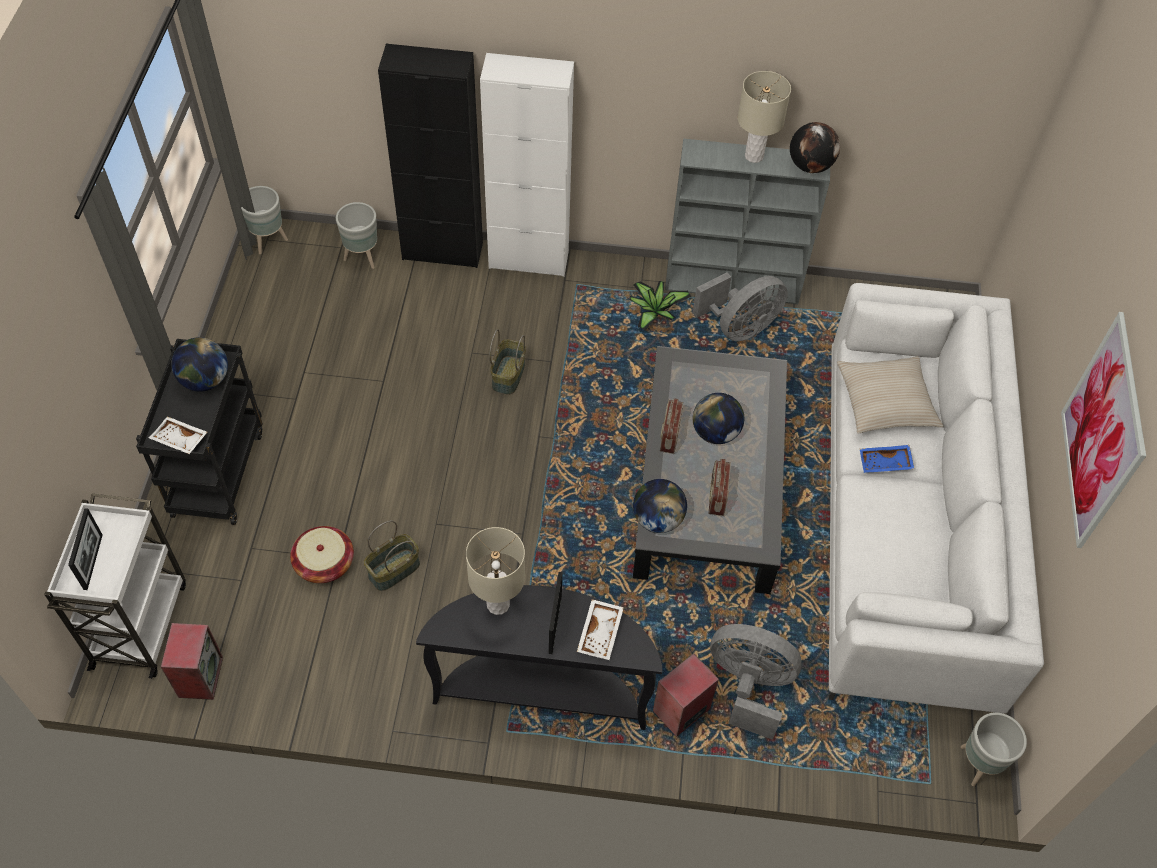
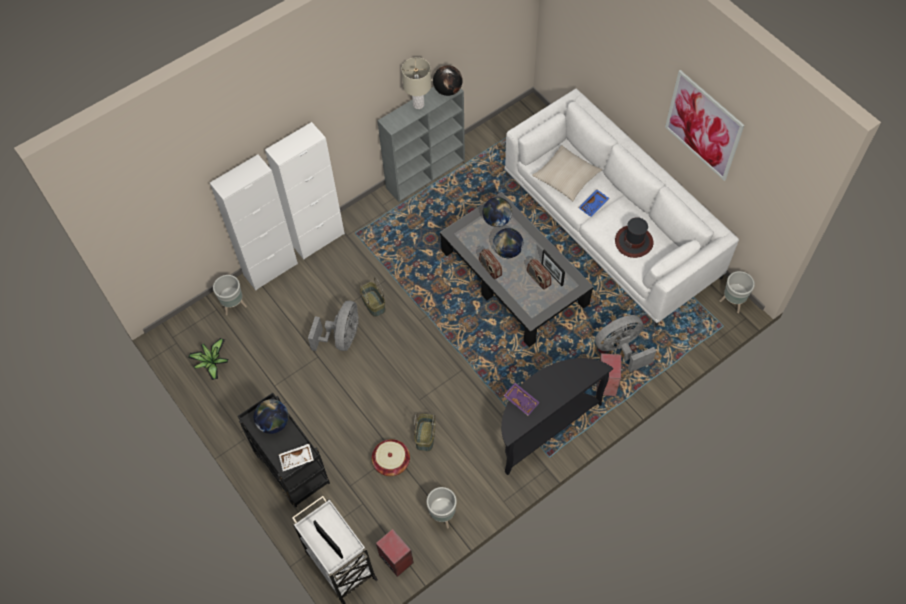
camera: 40 degrees left, 5 degrees up
grey planter [241,186,288,254] -> grey planter moved to [427,487,457,528]
black cabinet [378,44,483,268] -> white cabinet [210,154,298,290]
beige table lamp [466,527,525,615] -> purple tray [503,383,540,416]
picture frame [549,572,563,654] -> picture frame moved to [542,250,565,286]
white tray [577,599,624,660] -> none
potted plant [630,281,692,331] -> potted plant moved to [188,338,229,380]
globe [633,479,687,533] -> globe moved to [482,197,512,227]
grey fan [693,273,788,341] -> grey fan moved to [308,301,359,351]
none -> hat [615,217,653,258]

